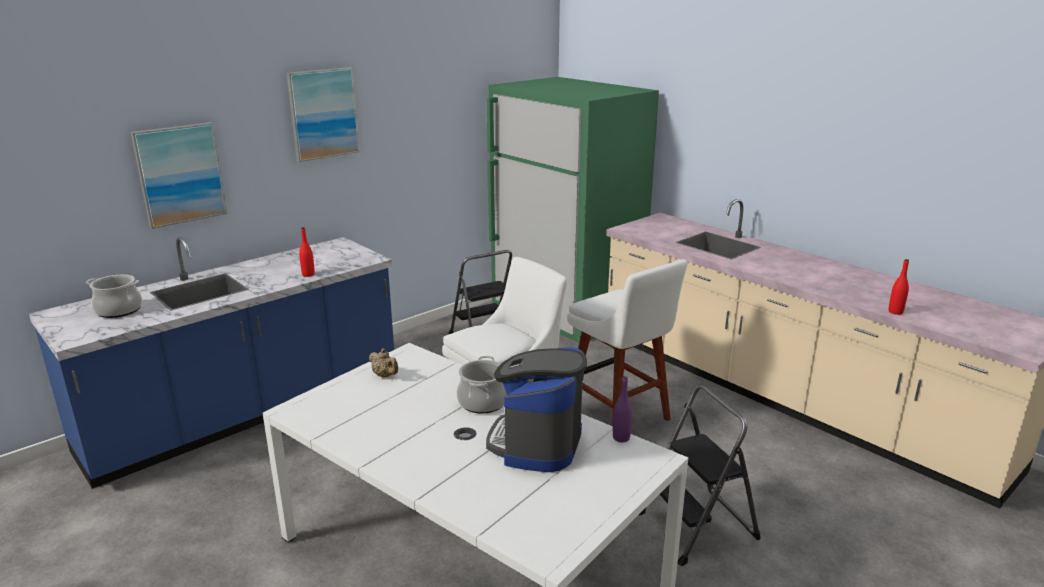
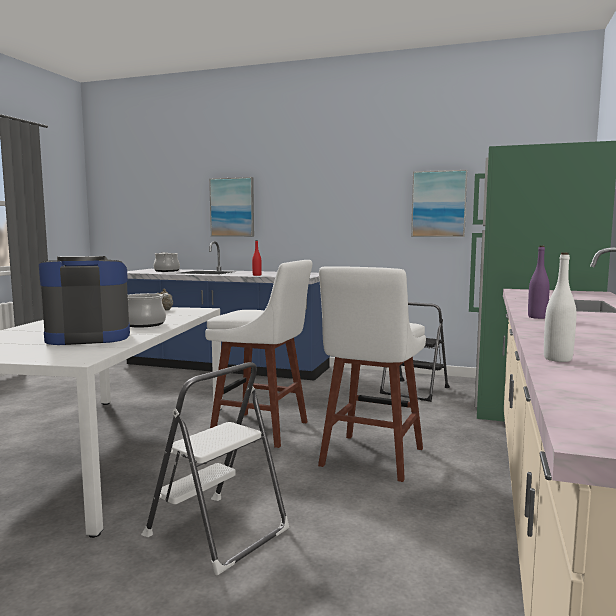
camera: 60 degrees right, 15 degrees down
picture [286,67,360,162] -> picture moved to [411,170,467,237]
purple bottle [613,376,632,442] -> purple bottle moved to [528,246,550,319]
black step ladder [639,385,761,566] -> white step ladder [141,362,289,575]
red bottle [888,259,909,315] -> white bottle [544,252,576,362]

